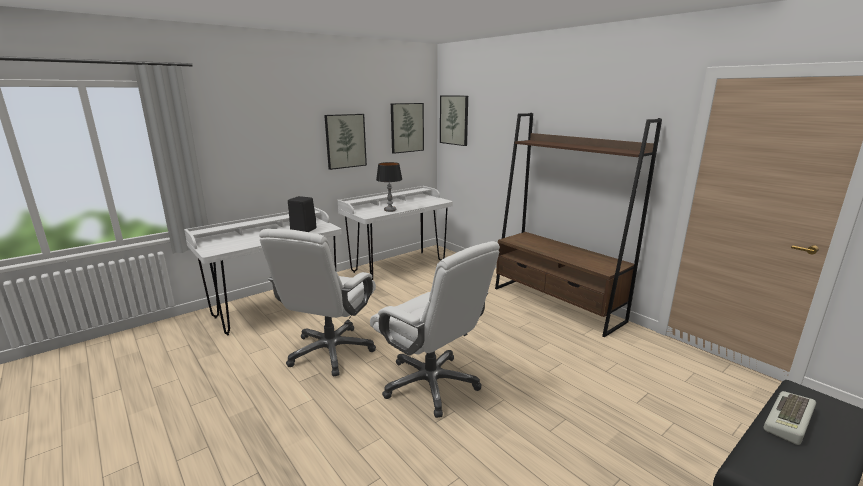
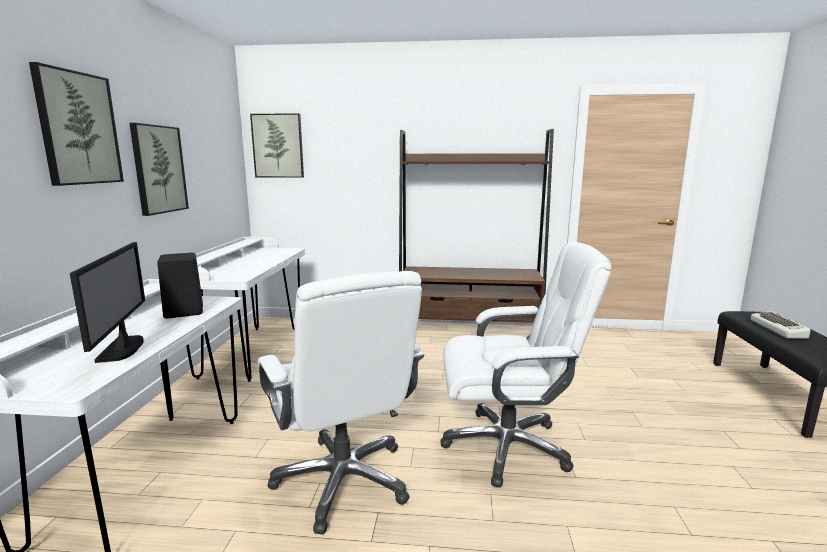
camera: 45 degrees left, 5 degrees down
table lamp [376,162,402,212] -> none
picture [391,103,424,154] -> picture moved to [29,62,124,186]
none -> monitor [70,242,145,363]

